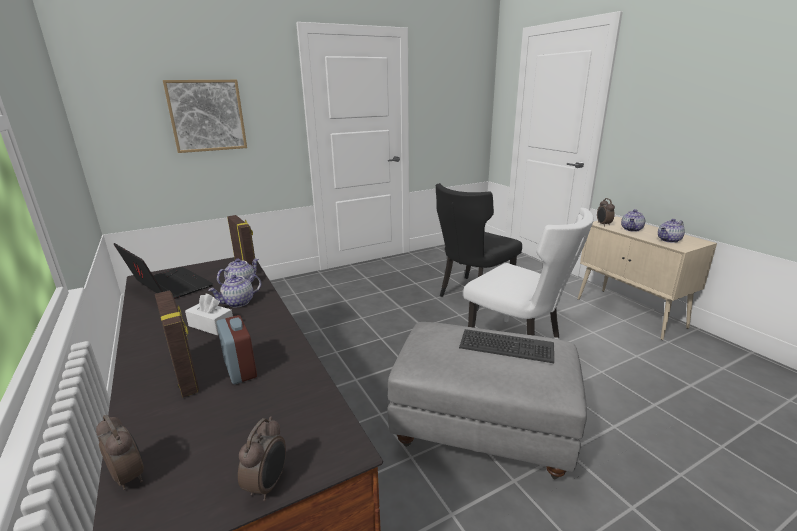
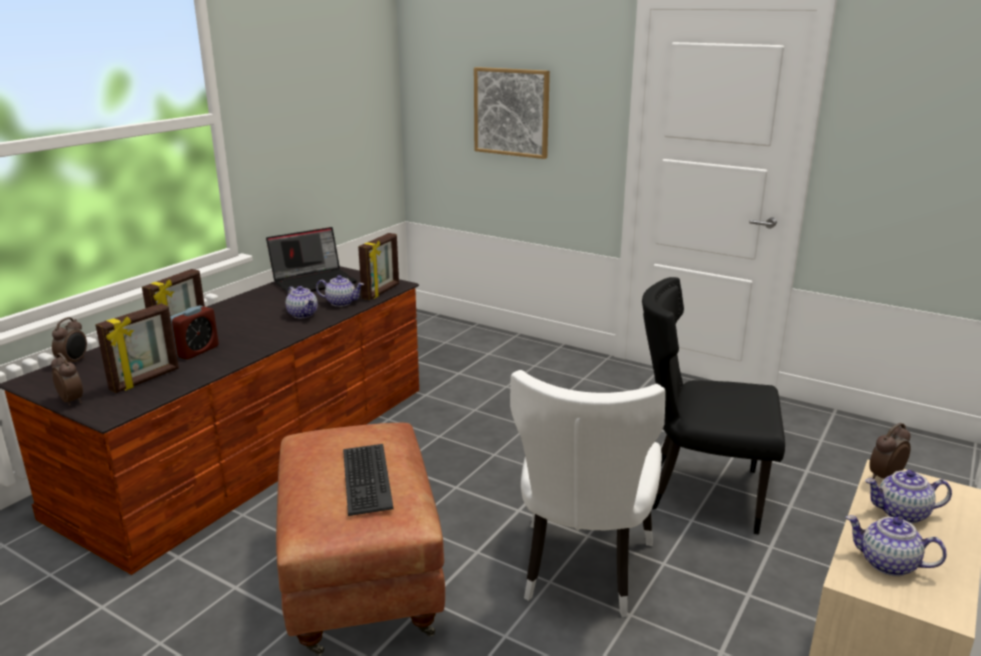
camera: 60 degrees right, 0 degrees up
laptop [114,243,213,299] -> laptop turned 45 degrees clockwise [266,227,357,292]
white tissue box [185,294,233,335] -> none
teapot [208,274,261,307] -> teapot turned 150 degrees counterclockwise [286,286,318,318]
alarm clock [238,416,286,501] -> alarm clock turned 120 degrees counterclockwise [51,353,83,406]
grey ottoman [387,322,587,480] -> brown ottoman [276,423,445,655]
none -> picture frame [95,303,179,393]

